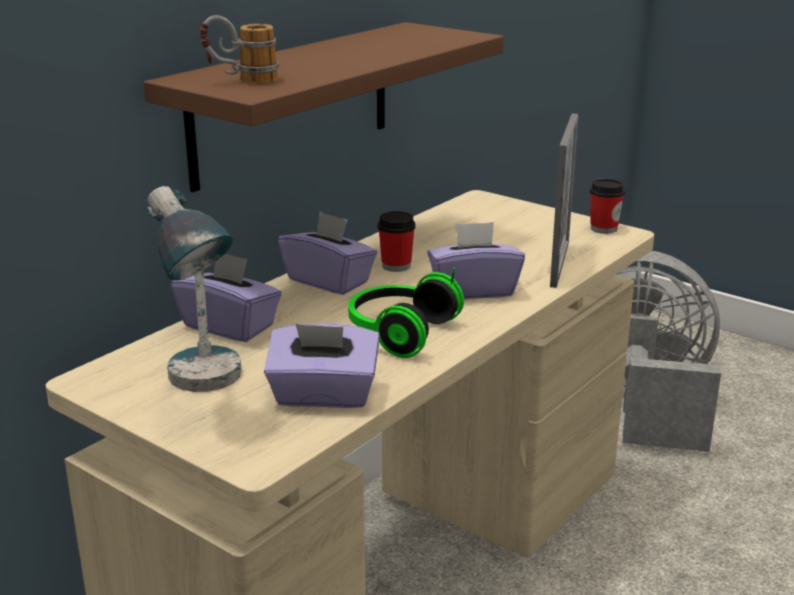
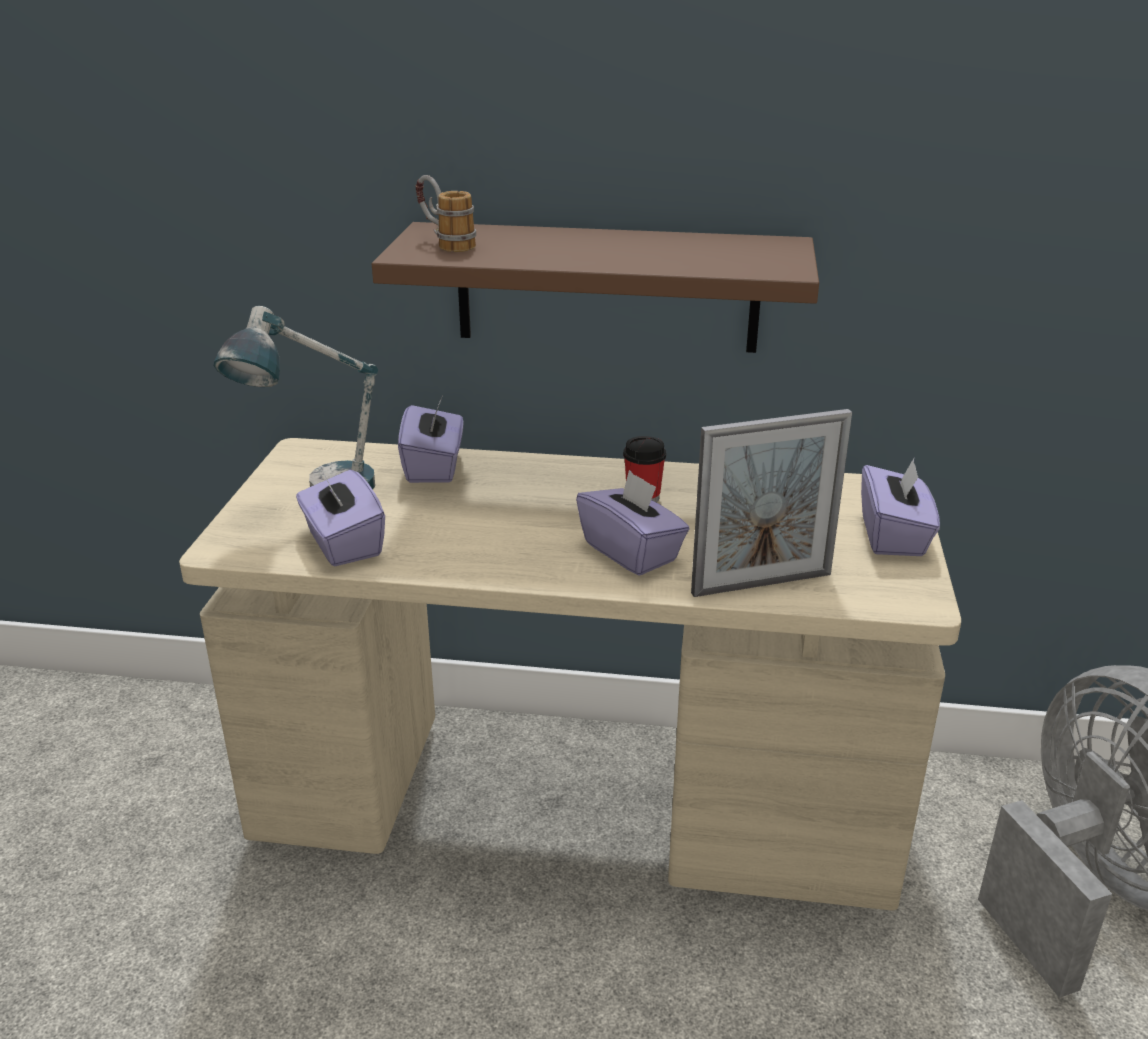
camera: 60 degrees right, 5 degrees up
purple tissue box [278,212,377,295] -> purple tissue box moved to [861,459,940,556]
headphones [348,267,464,358] -> none
cup [590,178,625,234] -> none

